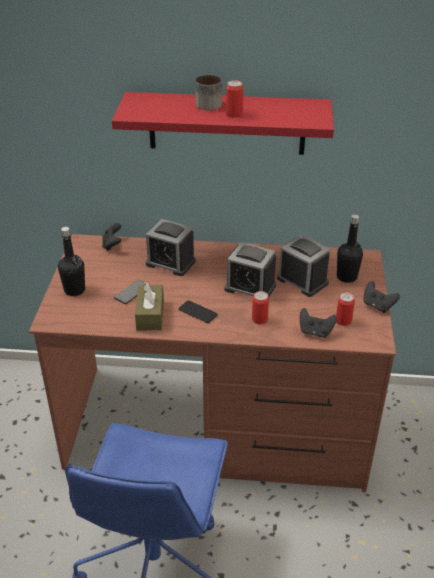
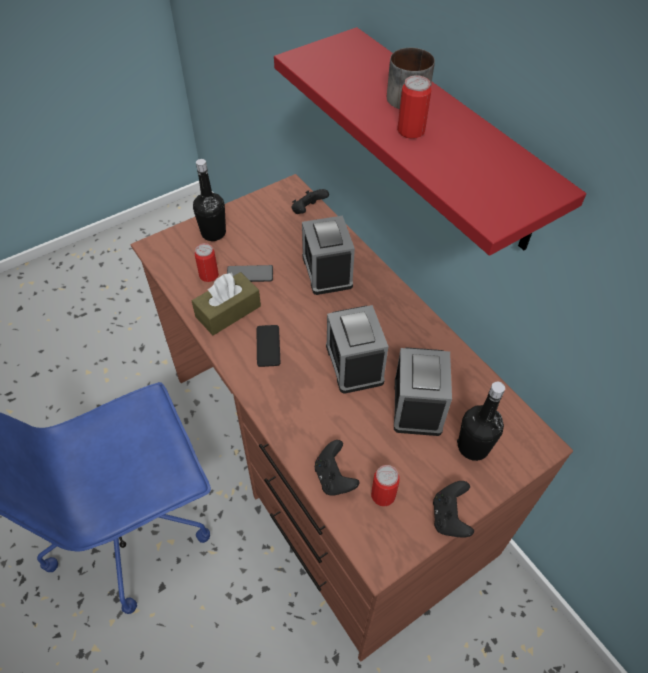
camera: 50 degrees right, 15 degrees up
can [252,291,269,324] -> can moved to [195,243,219,282]

